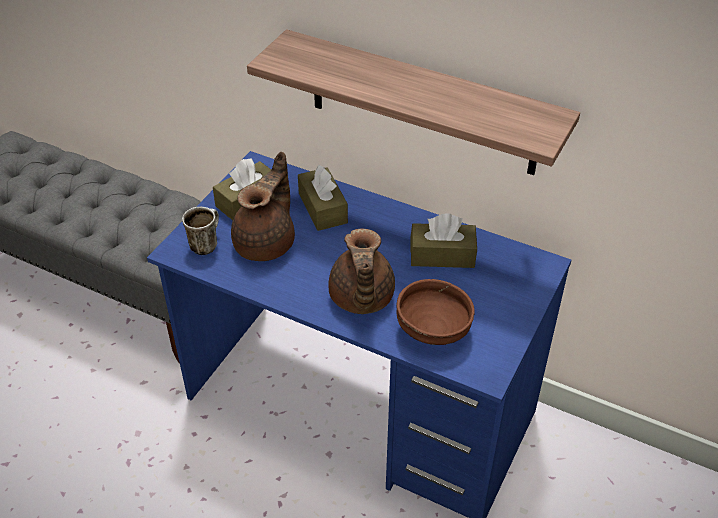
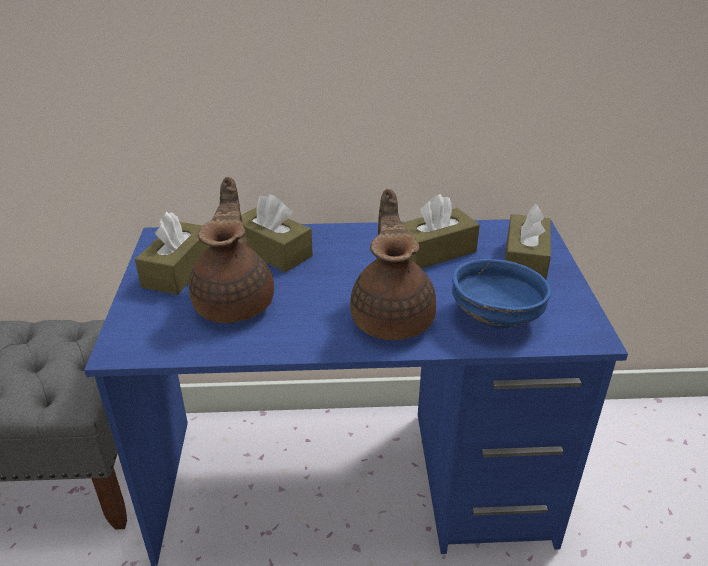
camera: 30 degrees left, 10 degrees down
mug [182,207,219,255] -> none
shelf [247,29,580,175] -> none
brown teapot [328,229,395,314] -> brown teapot turned 150 degrees counterclockwise [350,189,436,340]
brown bowl [396,279,475,345] -> blue bowl [452,259,551,329]
none -> brown tissue box [505,204,551,280]

